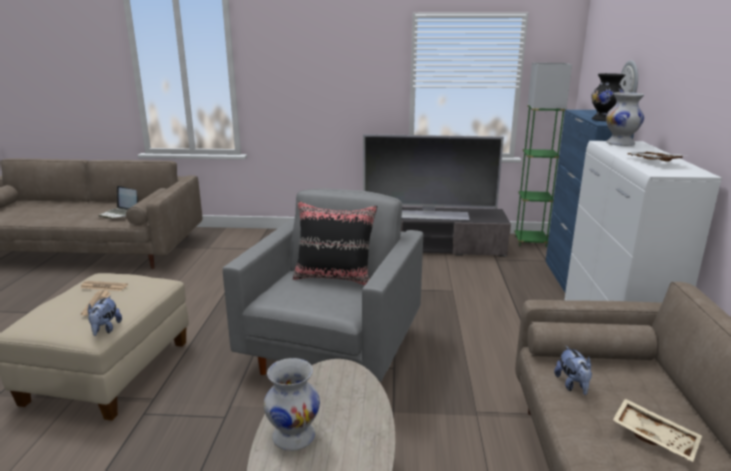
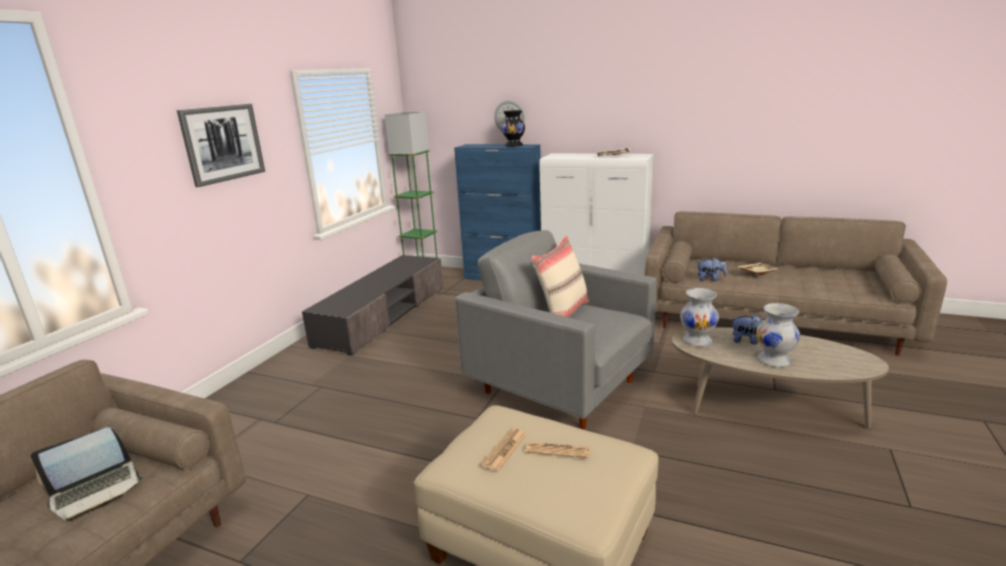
camera: 70 degrees left, 0 degrees up
plush toy [88,296,122,336] -> plush toy moved to [730,313,766,345]
black pillow [293,201,377,285] -> beige pillow [531,235,589,317]
television [363,134,504,221] -> none
white vase [606,92,644,146] -> white vase moved to [680,288,719,347]
none -> picture [177,104,265,187]

